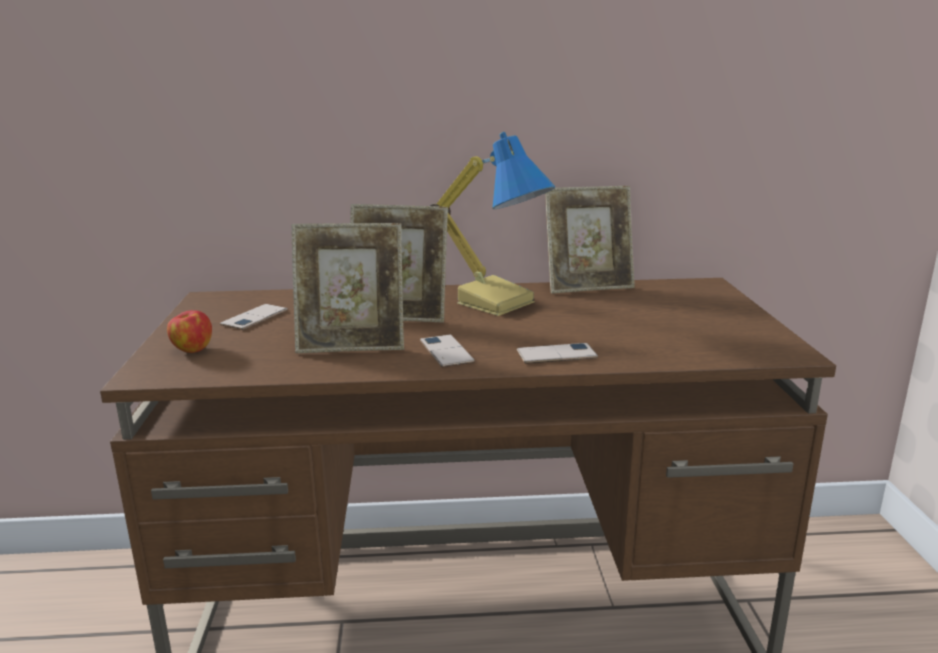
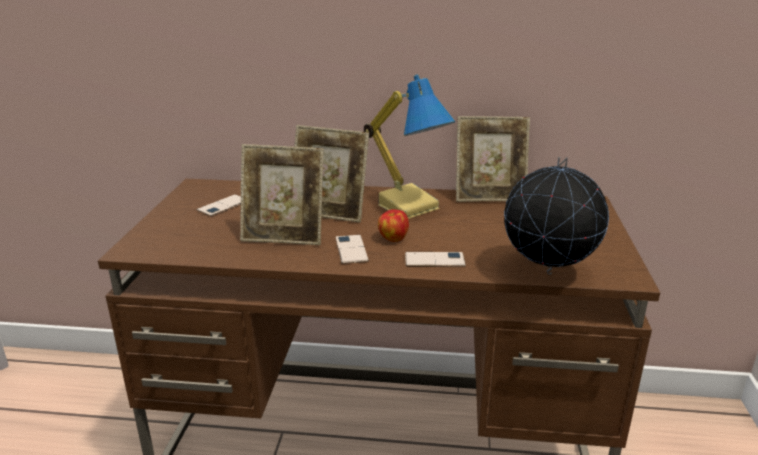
camera: 10 degrees right, 5 degrees up
apple [167,310,212,353] -> apple moved to [378,209,409,242]
none -> globe [504,157,609,274]

